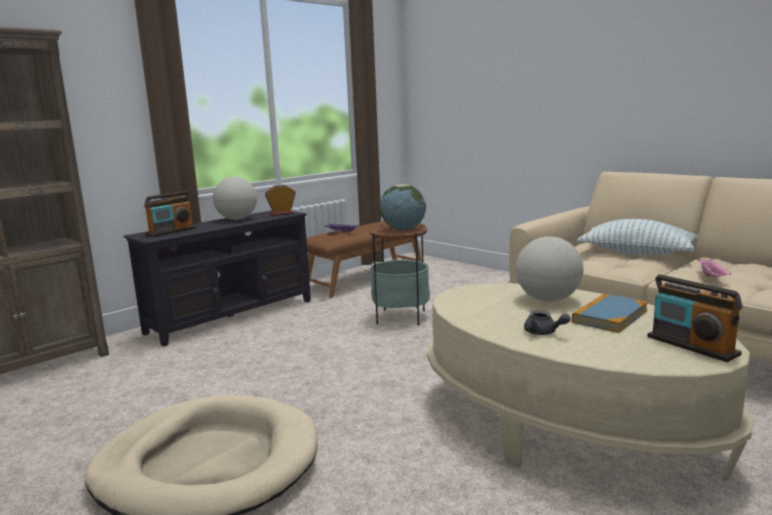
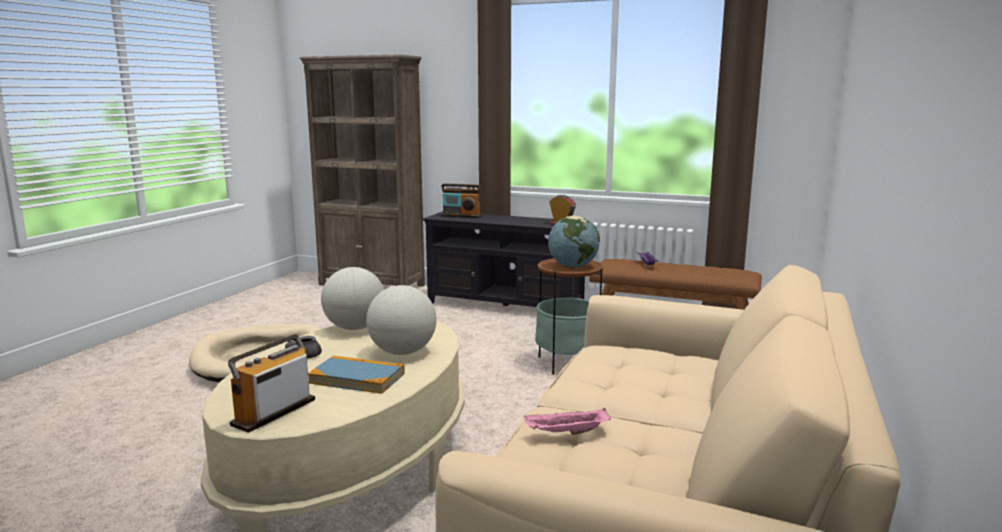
camera: 65 degrees right, 0 degrees up
globe [213,177,257,220] -> globe moved to [321,267,384,330]
pillow [577,219,698,255] -> none

